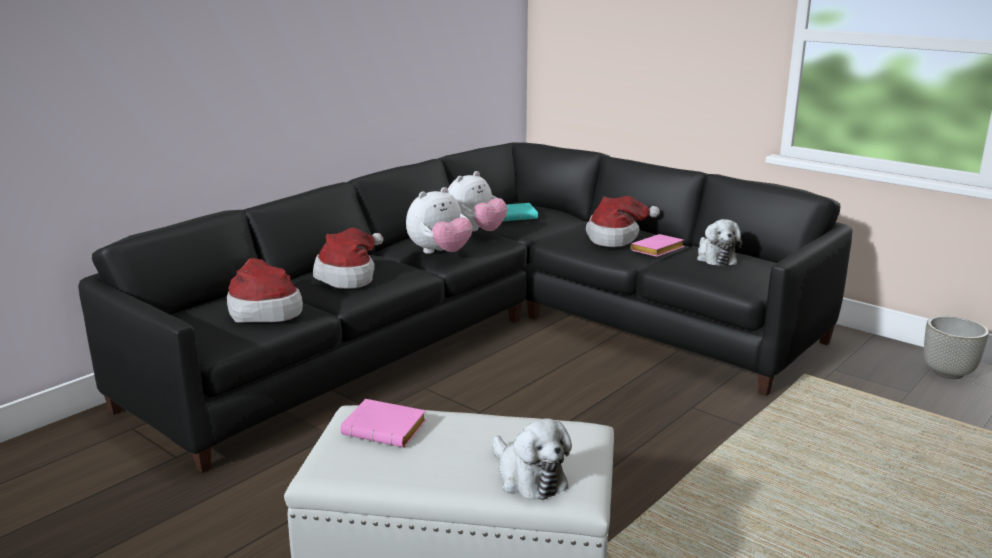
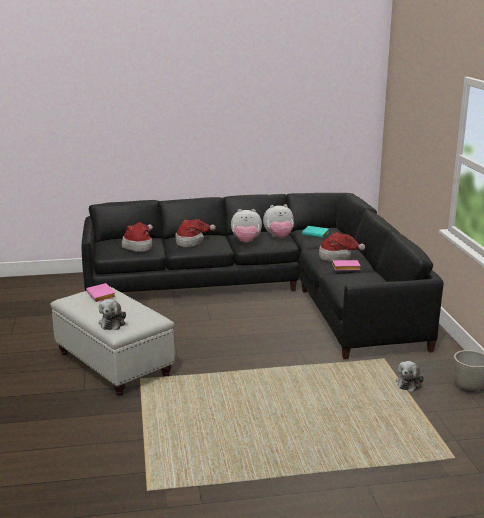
camera: 40 degrees right, 0 degrees up
plush toy [697,219,742,266] -> plush toy moved to [396,361,424,392]

